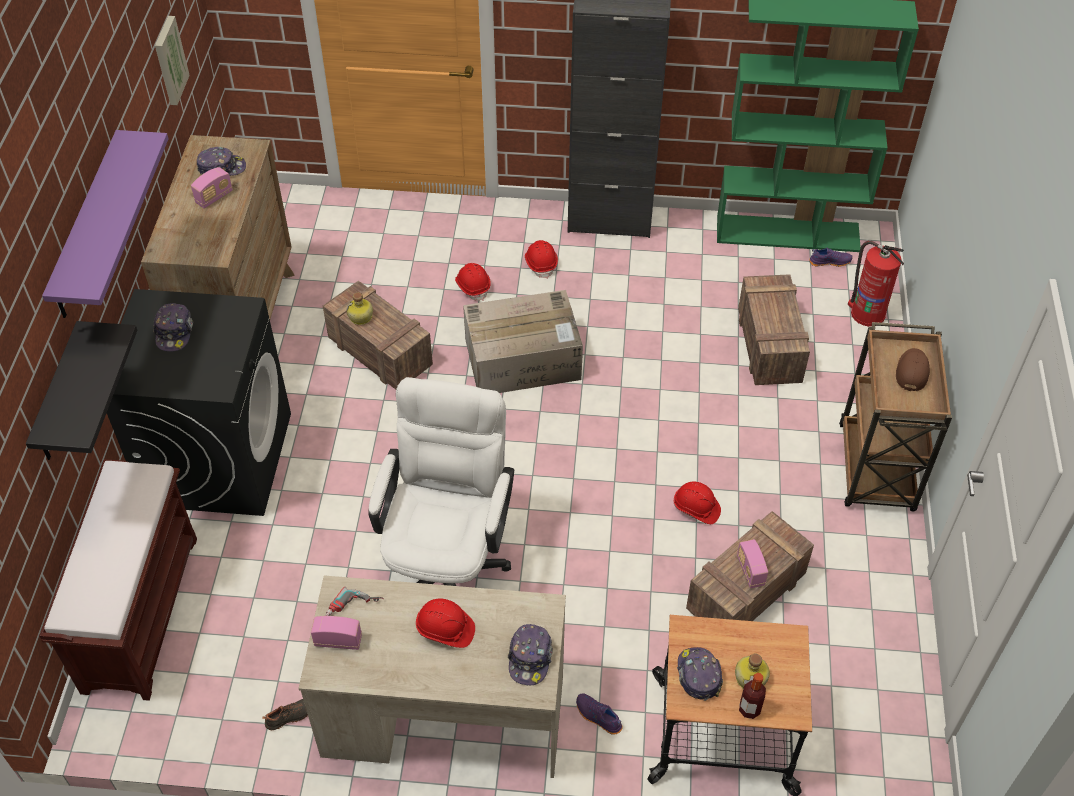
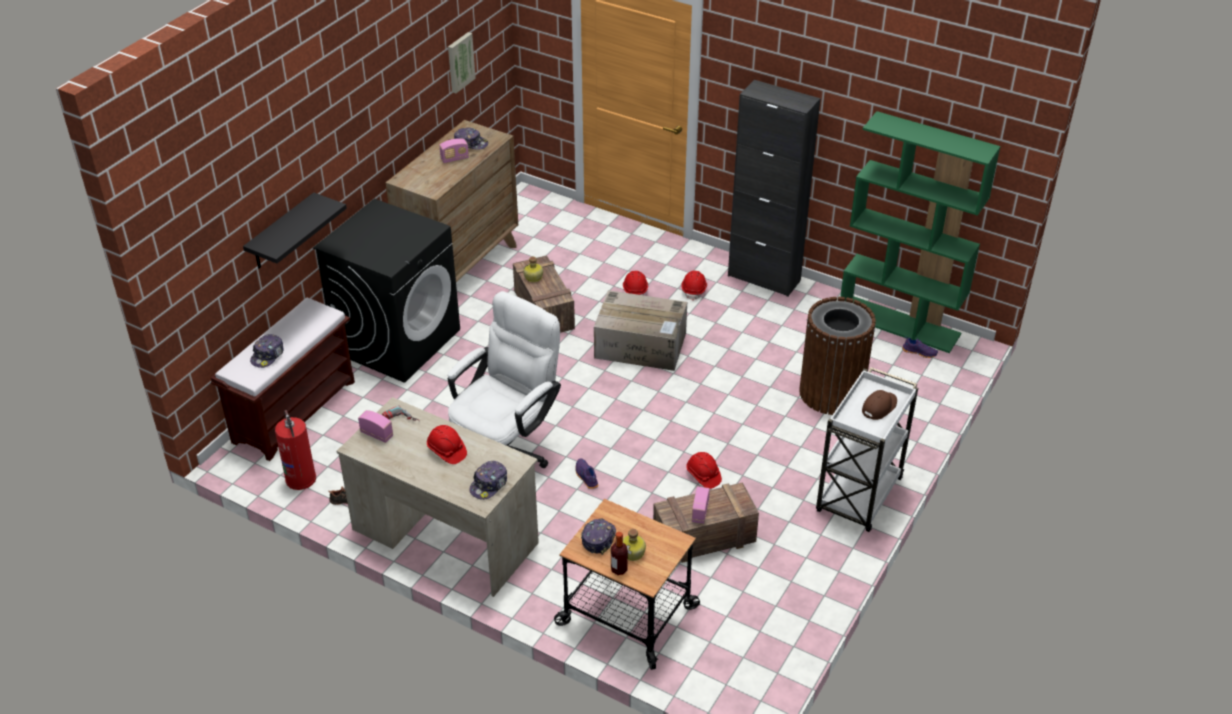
camera: 25 degrees right, 10 degrees down
purple shelf [42,130,169,318] -> none
cap [153,303,193,352] -> cap moved to [250,334,284,368]
purple shoe [576,693,623,734] -> purple shoe moved to [575,459,598,489]
crate [738,274,810,385] -> brown trash can [799,297,876,415]
brown cart [839,322,952,512] -> white cart [816,367,918,532]
fire extinguisher [847,241,904,327] -> fire extinguisher moved to [275,410,316,490]

